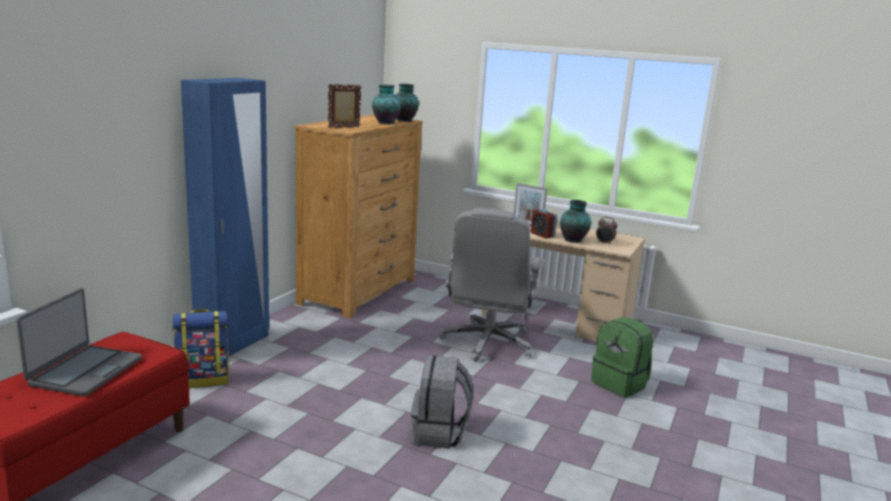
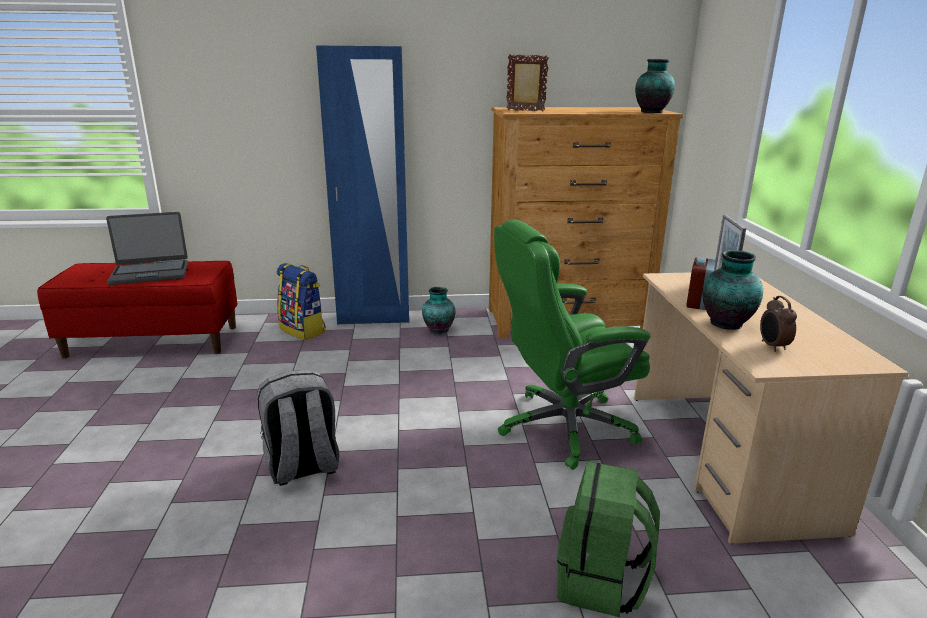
camera: 60 degrees right, 5 degrees up
vase [372,85,401,124] -> vase moved to [422,287,455,334]
grey office chair [439,208,543,362] -> green office chair [494,219,650,470]

